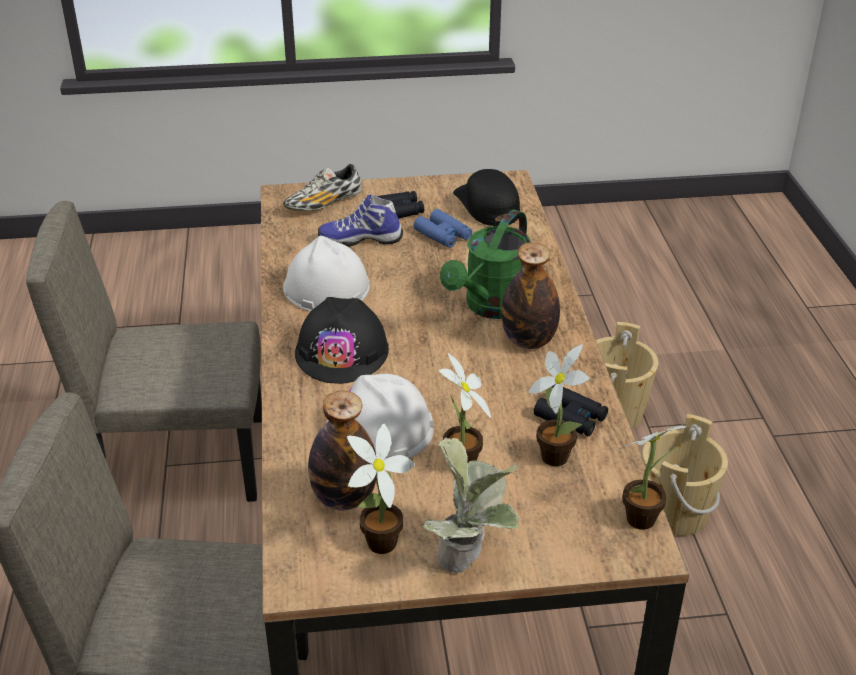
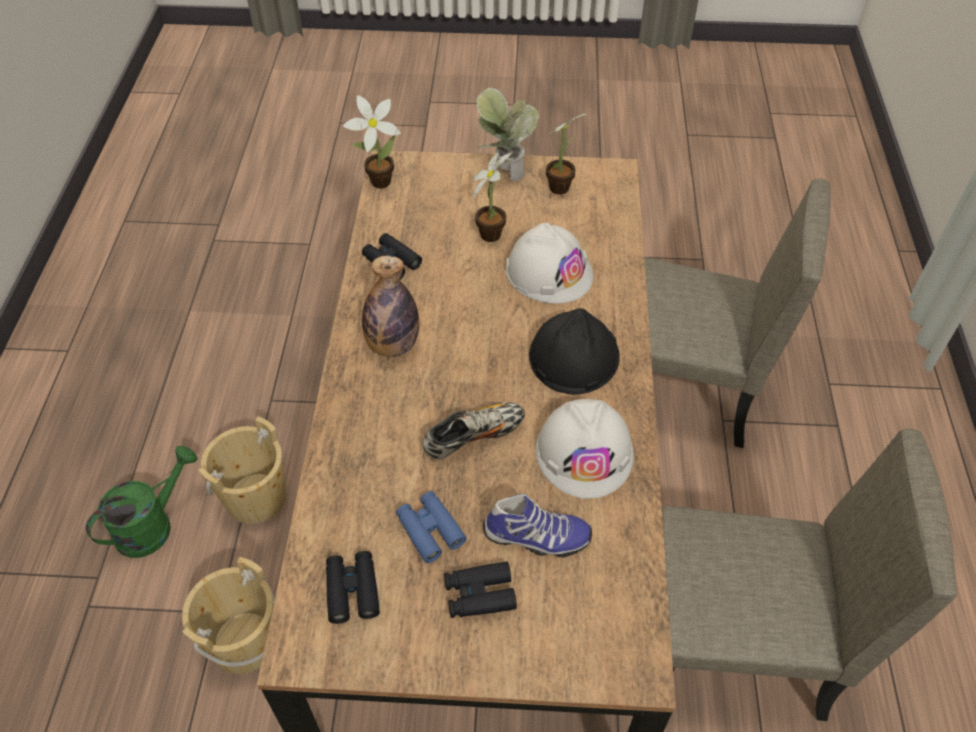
camera: 170 degrees left, 15 degrees up
shoe [283,164,362,211] -> shoe moved to [423,402,525,460]
bottle [308,390,376,511] -> none
green watering can [440,210,531,319] -> green watering can moved to [86,446,198,558]
black cap [453,169,520,226] -> black binoculars [326,551,380,624]
potted plant [529,344,590,466] -> none

